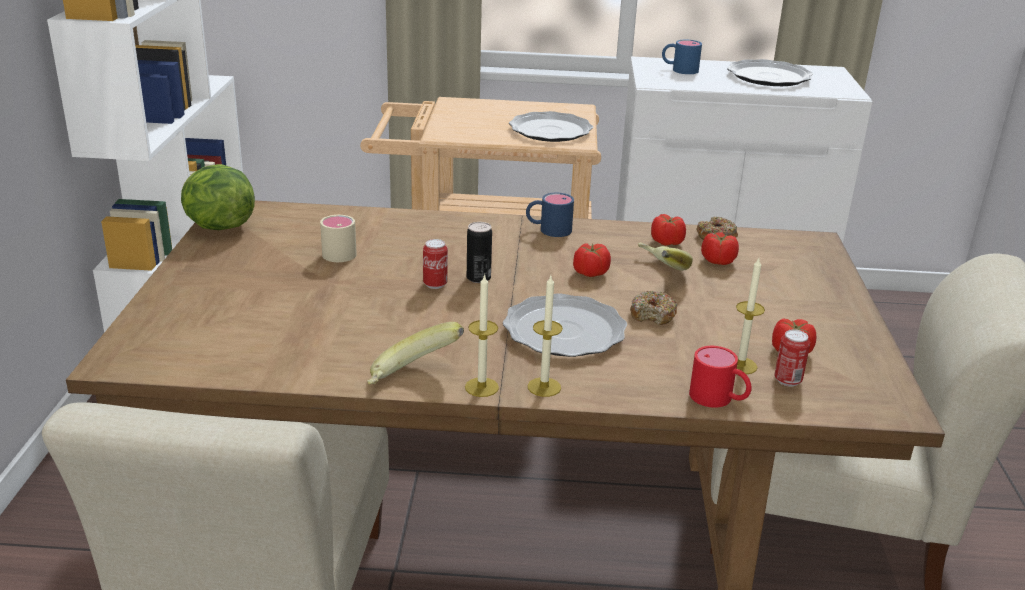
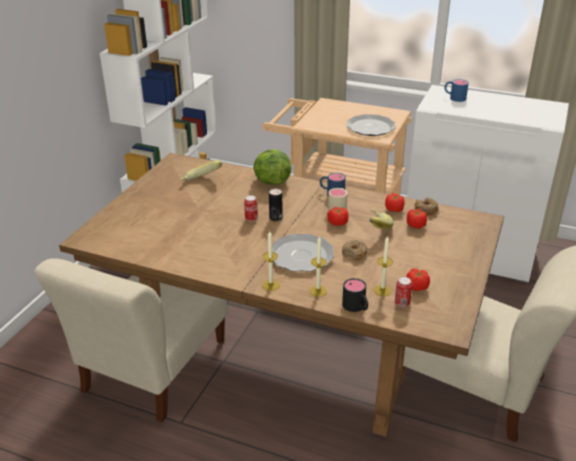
camera: 20 degrees right, 5 degrees up
lettuce [181,164,255,230] -> lettuce moved to [253,149,291,185]
beige mug [320,215,357,262] -> beige mug moved to [328,188,347,211]
banana [367,322,464,385] -> banana moved to [179,160,222,181]
candle [465,274,499,397] -> candle moved to [309,237,327,297]
red mug [689,346,752,408] -> black mug [342,278,368,312]
plate [727,59,813,86] -> none

